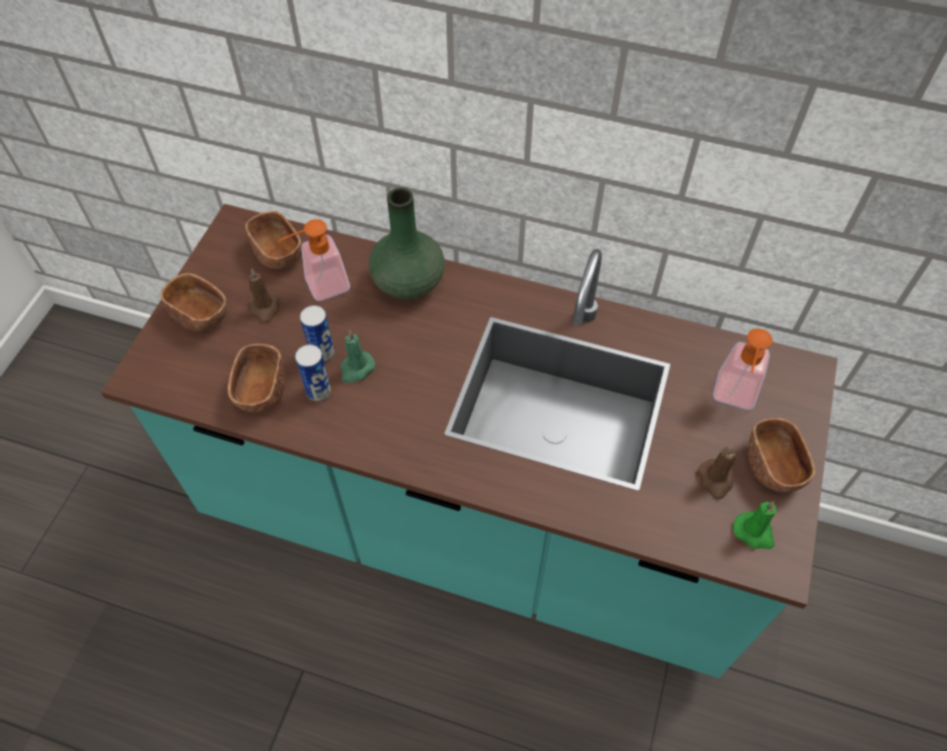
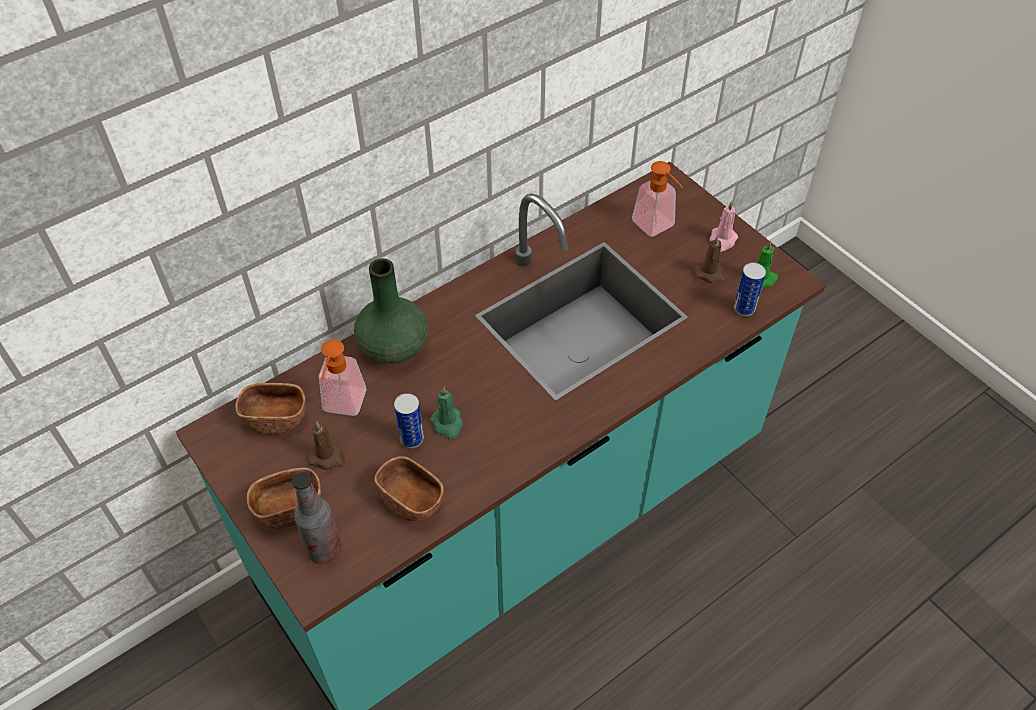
camera: 55 degrees left, 5 degrees down
can [295,344,331,401] -> can moved to [734,262,766,317]
brown bowl [748,418,815,492] -> pink candle [710,201,738,252]
none -> bottle [292,472,341,563]

